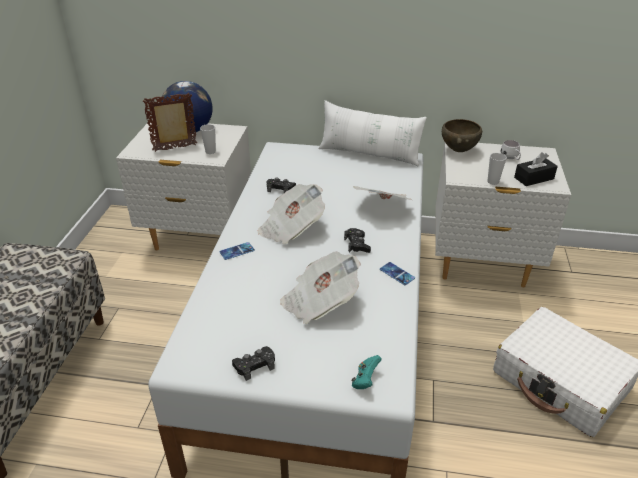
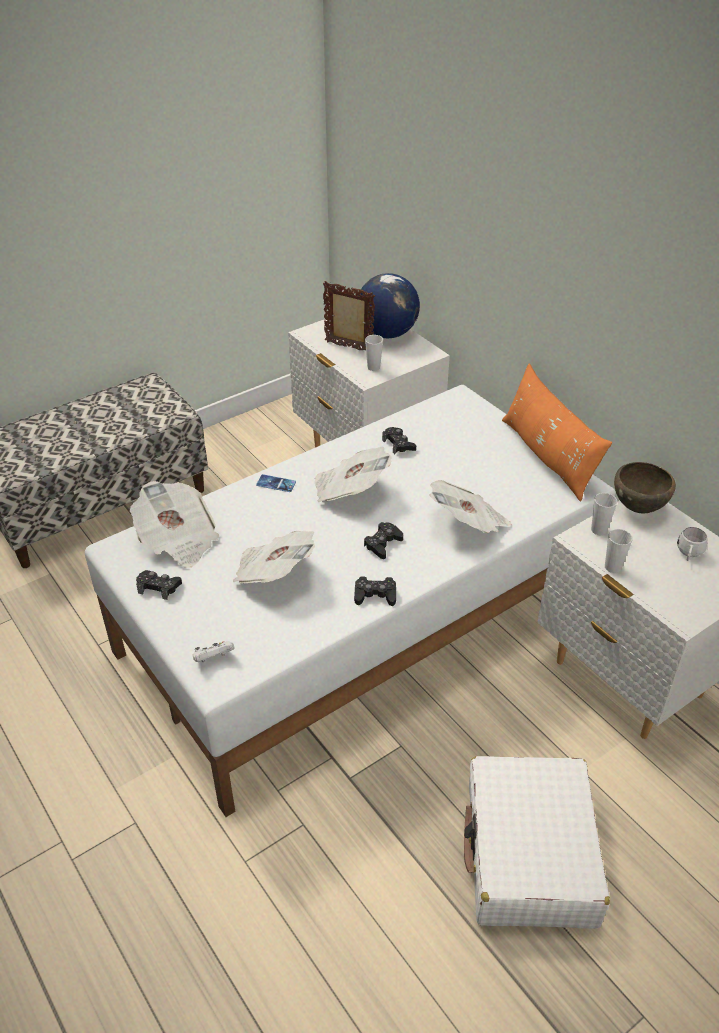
camera: 45 degrees right, 5 degrees up
white pillow [319,100,427,166] -> orange pillow [502,364,612,502]
turquoise game controller [351,355,382,389] -> white game controller [193,641,235,662]
phone [380,262,415,285] -> black game controller [354,576,396,606]
black tissue box [514,152,558,186] -> none
none -> newspaper [130,481,219,568]
none -> cup [591,493,617,535]

